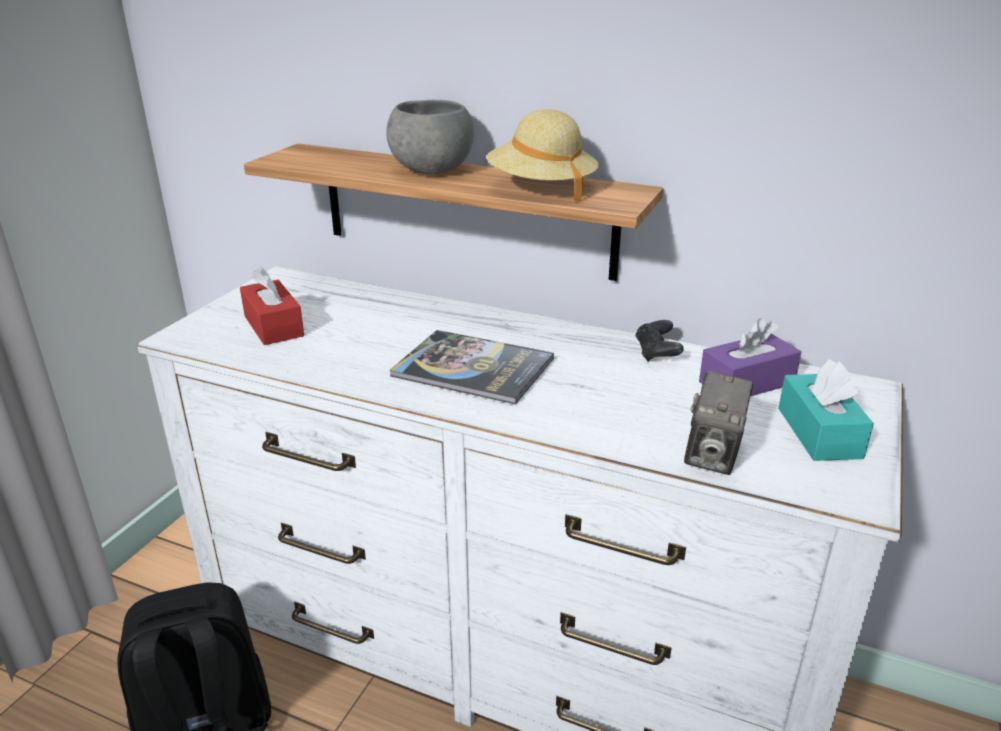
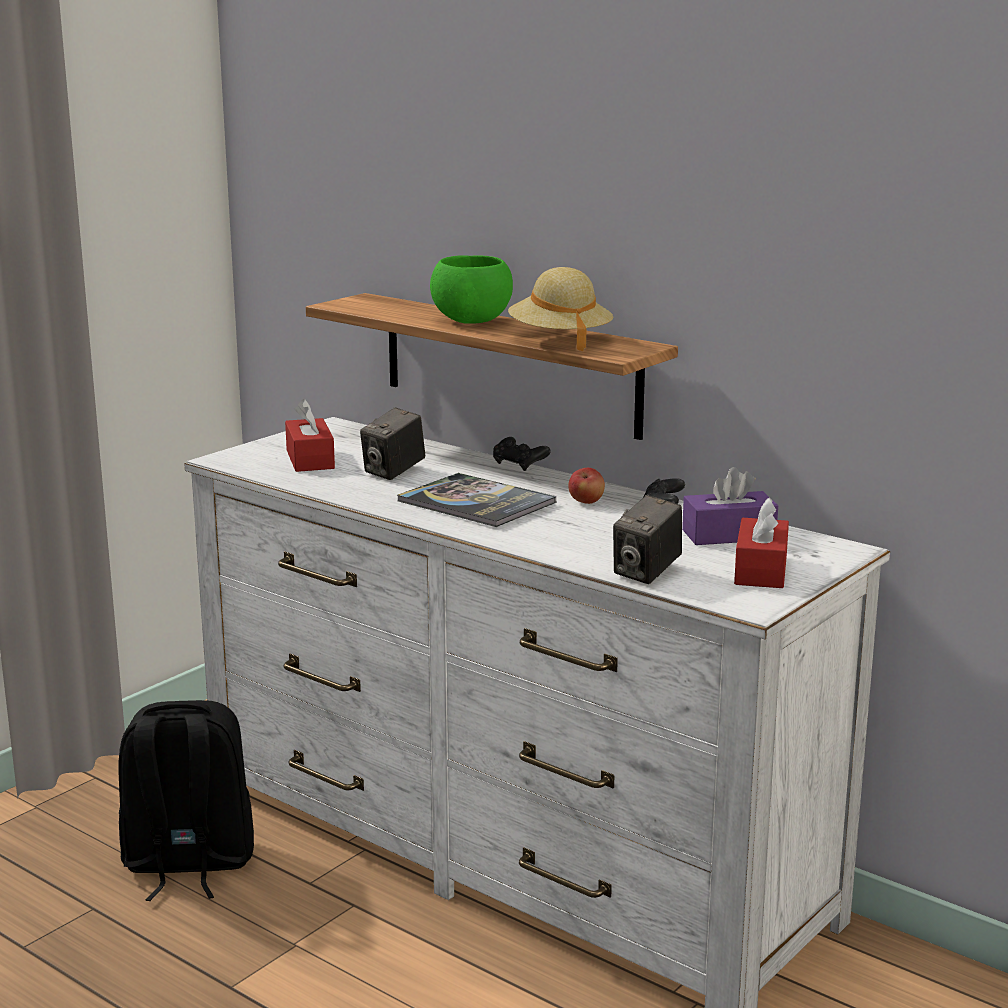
camera: 15 degrees right, 10 degrees down
grey bowl [386,100,474,174] -> green bowl [430,255,513,324]
turquoise tissue box [778,359,874,461] -> red tissue box [734,498,789,588]
none -> camera [360,407,425,480]
none -> black game controller [493,437,550,471]
none -> apple [568,468,605,504]

